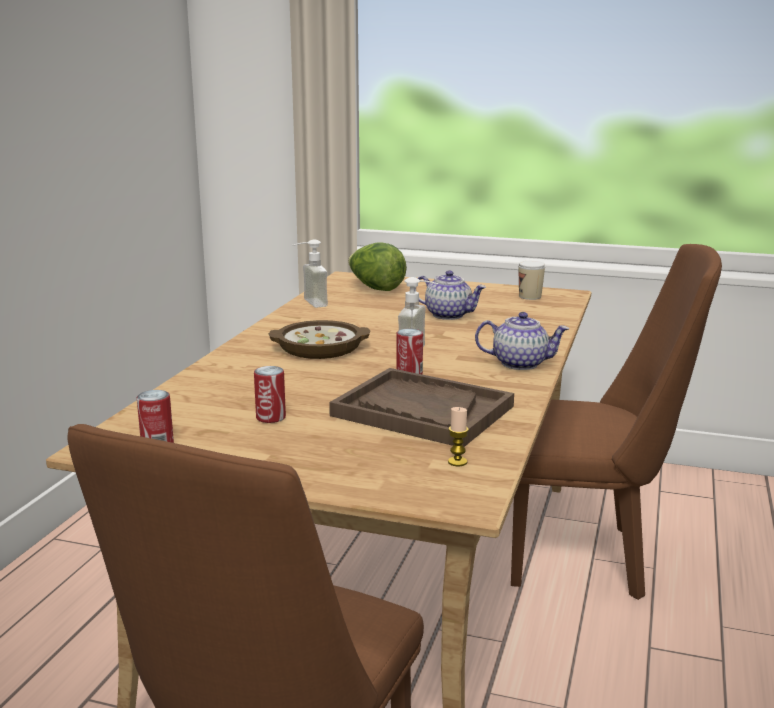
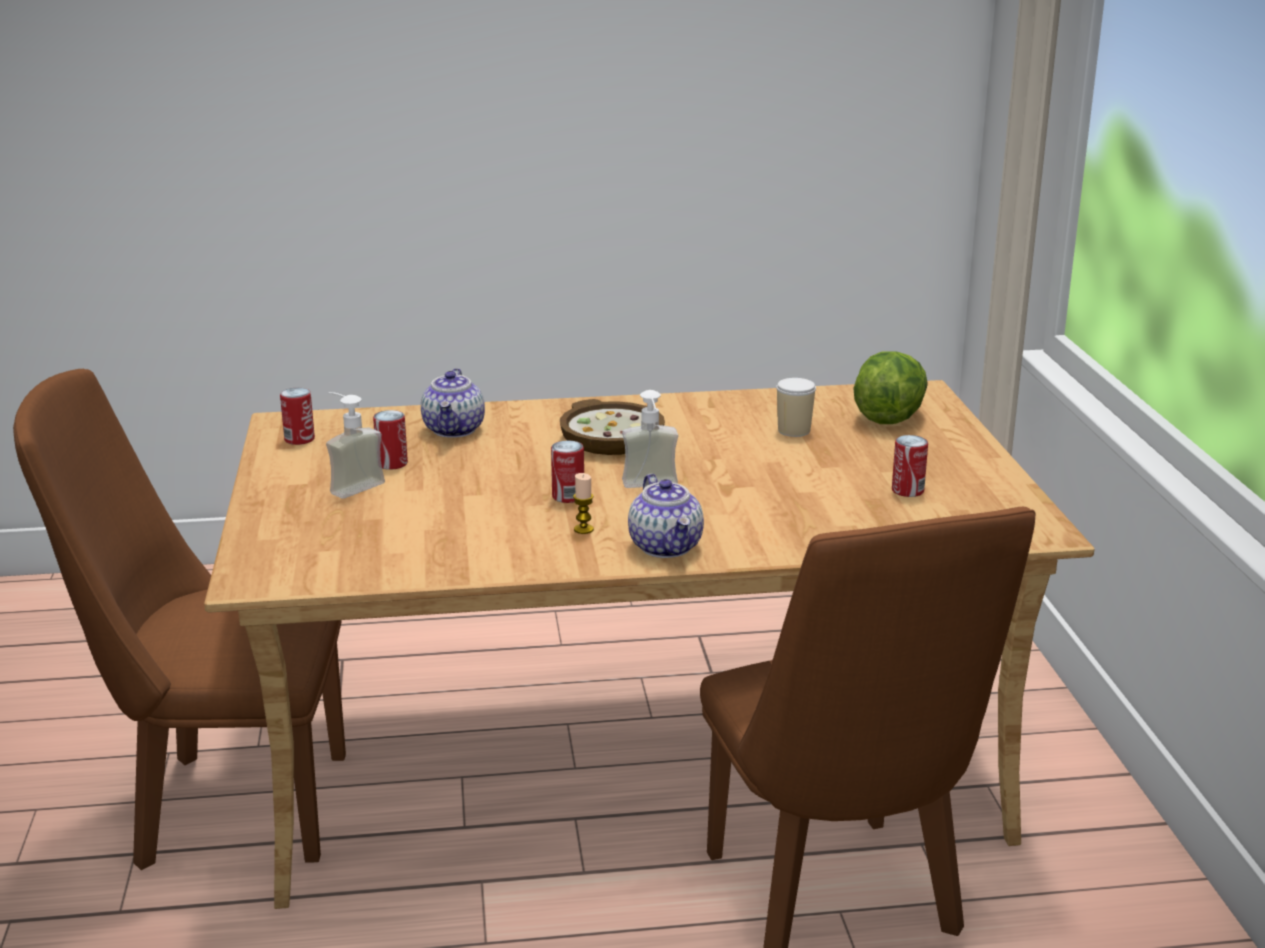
camera: 65 degrees right, 5 degrees up
soap dispenser [293,239,328,308] -> soap dispenser moved to [326,392,385,499]
brown tray [329,368,514,447] -> none
teapot [415,270,486,320] -> teapot moved to [421,368,485,438]
candle [448,407,469,466] -> candle moved to [573,473,594,534]
cup [518,261,545,300] -> cup moved to [776,378,816,437]
none -> can [892,435,928,497]

